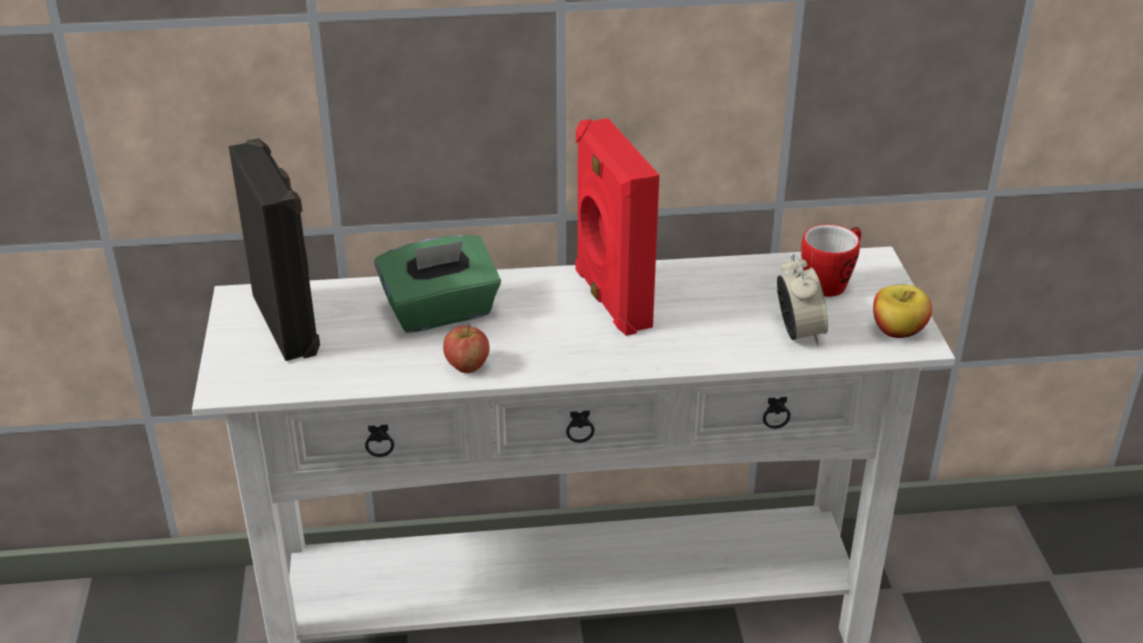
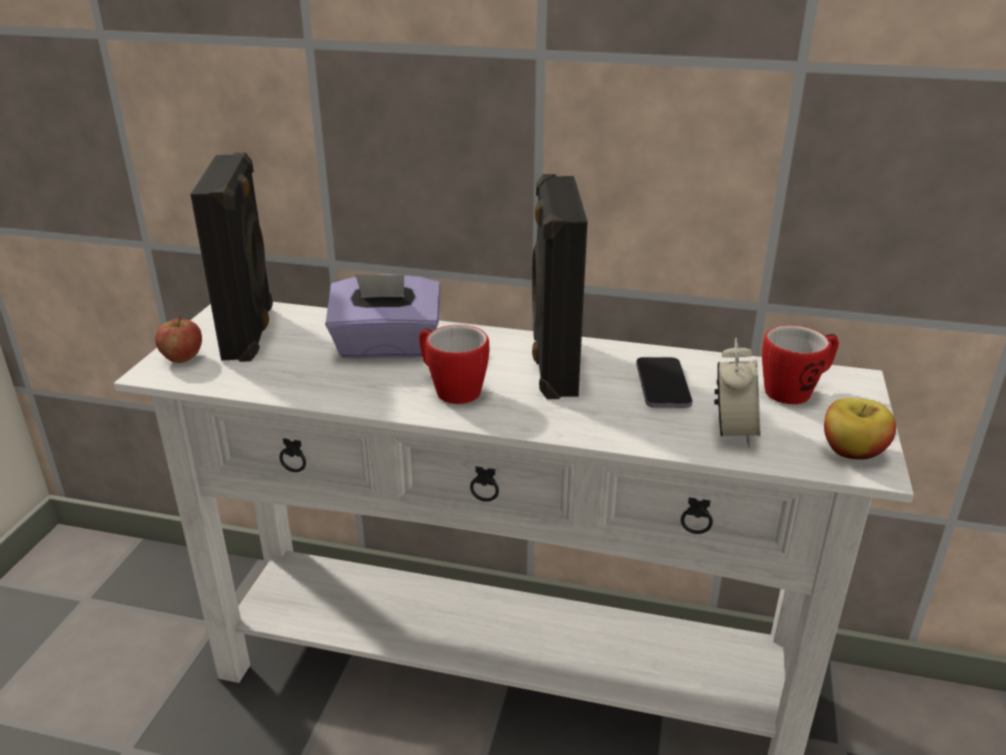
camera: 20 degrees right, 5 degrees down
green tissue box [374,235,501,333] -> purple tissue box [325,274,440,359]
apple [443,324,490,373] -> apple moved to [155,315,202,363]
red speaker [576,118,659,336] -> black speaker [532,174,587,399]
none -> mug [419,325,489,404]
none -> phone [636,357,692,408]

